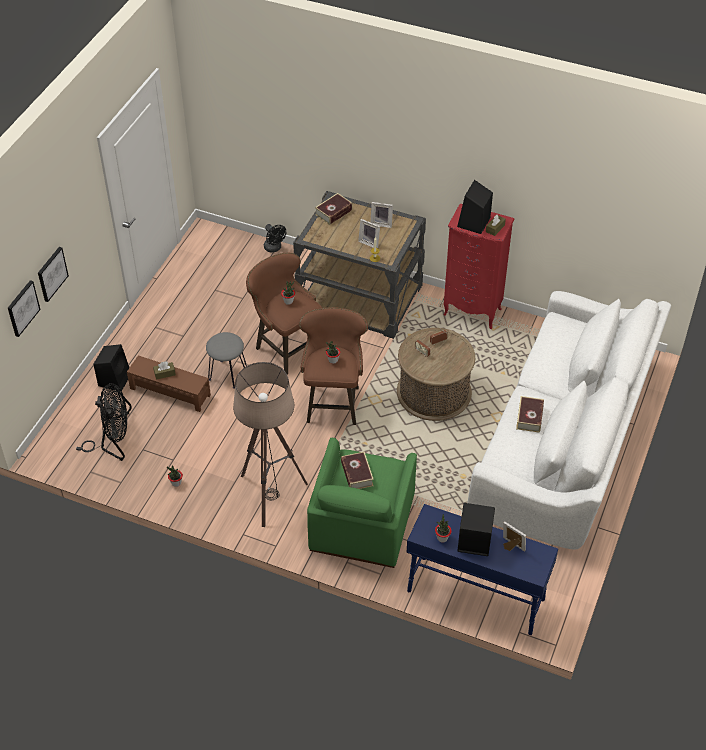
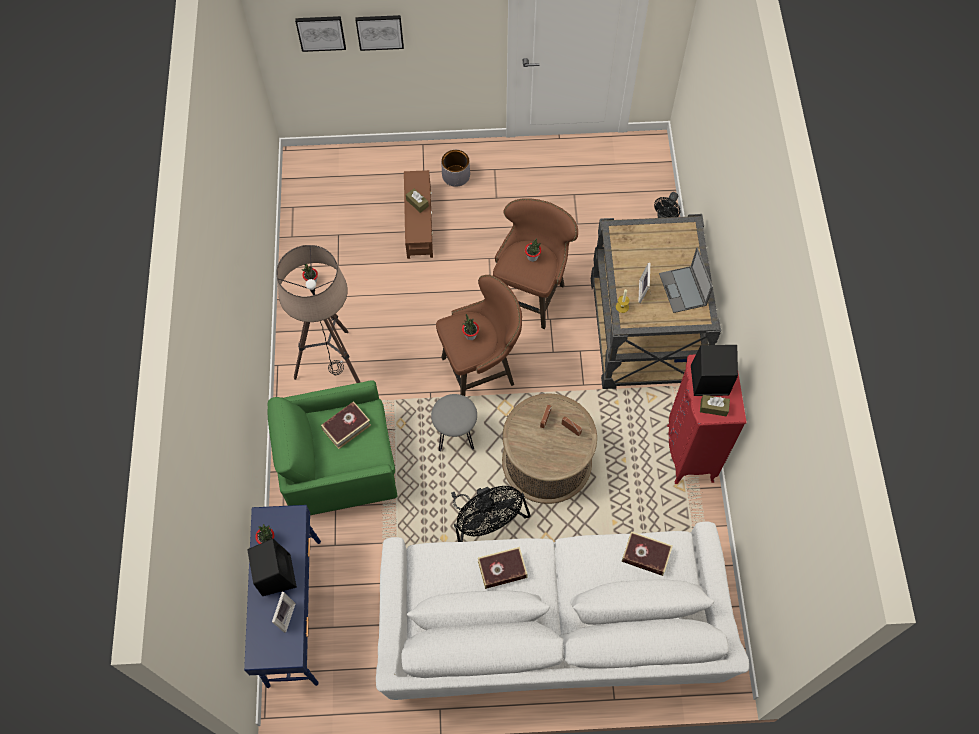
camera: 65 degrees right, 15 degrees up
black fan [76,383,131,461] -> black fan moved to [451,486,531,542]
black speaker [93,344,129,392] -> none
grey stool [206,332,247,389] -> grey stool moved to [431,394,477,451]
book [315,193,353,225] -> book moved to [621,531,672,576]
picture frame [371,202,393,228] -> laptop [659,247,713,313]
none -> grey planter [441,150,470,187]

